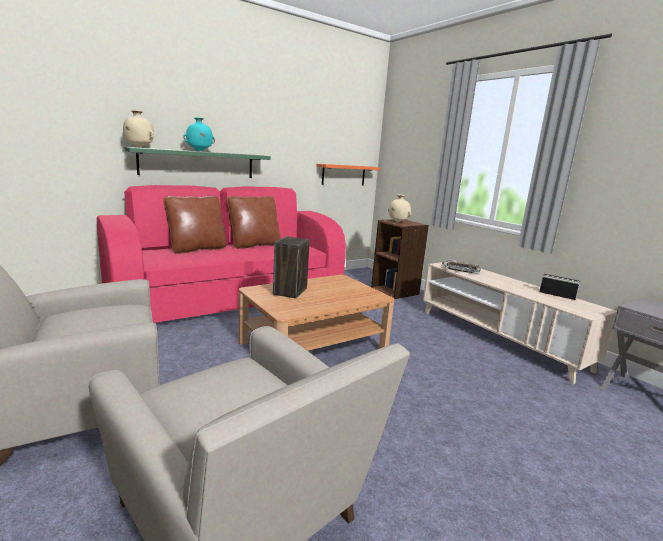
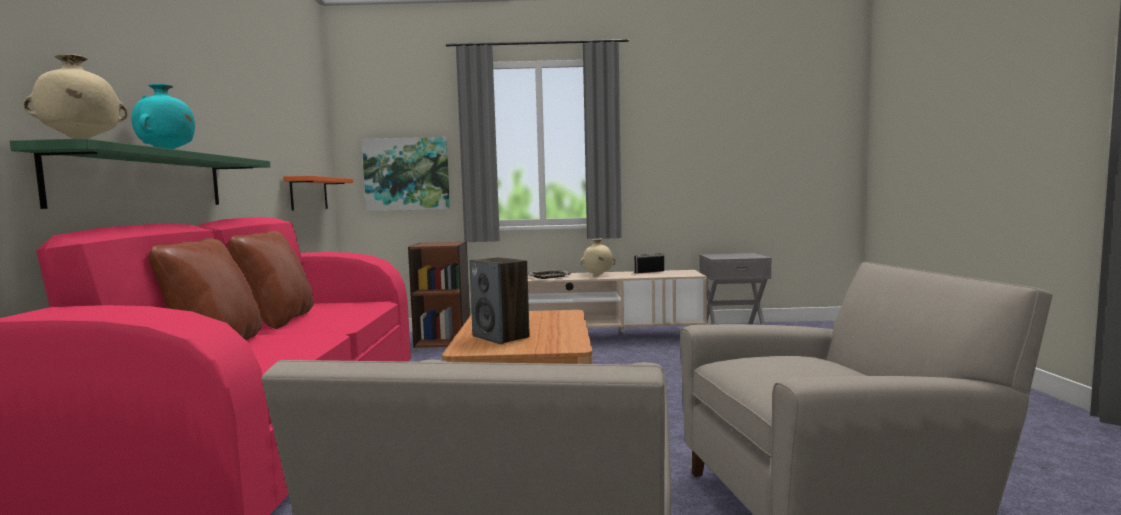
camera: 55 degrees left, 10 degrees down
beige vase [388,195,411,223] -> beige vase moved to [580,239,615,276]
none -> picture [362,137,450,211]

